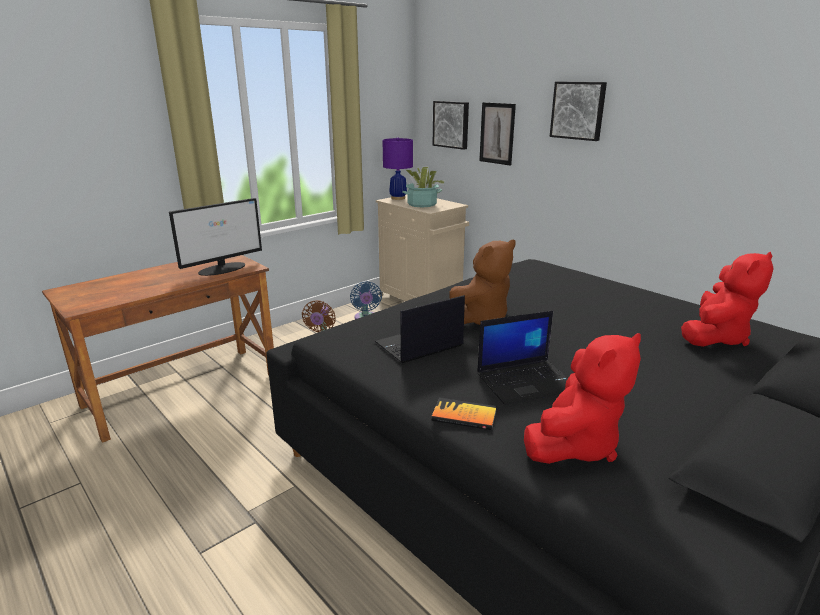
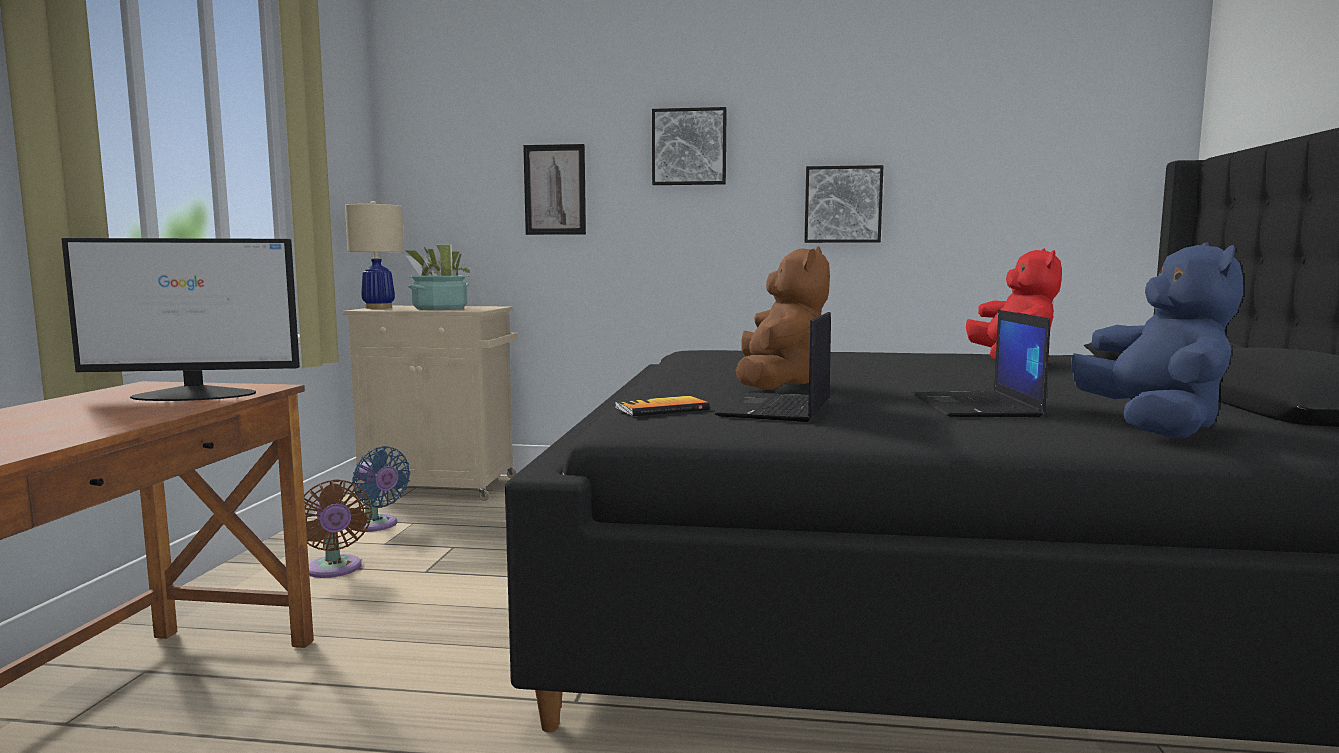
camera: 40 degrees left, 15 degrees down
monitor [169,198,262,276] -> monitor turned 75 degrees clockwise [61,238,300,401]
purple table lamp [382,137,413,200] -> beige table lamp [345,201,404,309]
book [431,398,497,430] -> book moved to [615,395,710,416]
picture [433,101,469,150] -> picture moved to [804,165,883,243]
laptop [477,310,568,405] -> laptop turned 150 degrees clockwise [912,310,1050,417]
red plush toy [524,333,641,464] -> blue plush toy [1071,242,1243,438]

